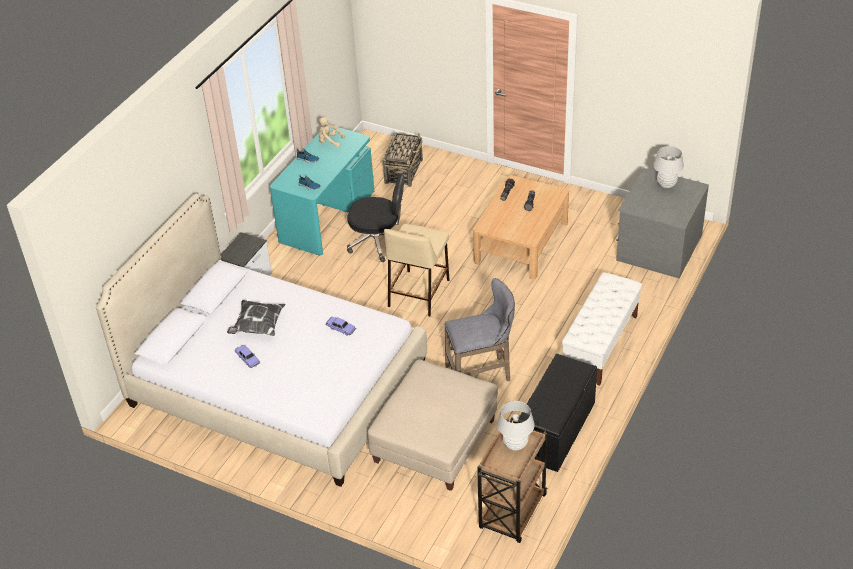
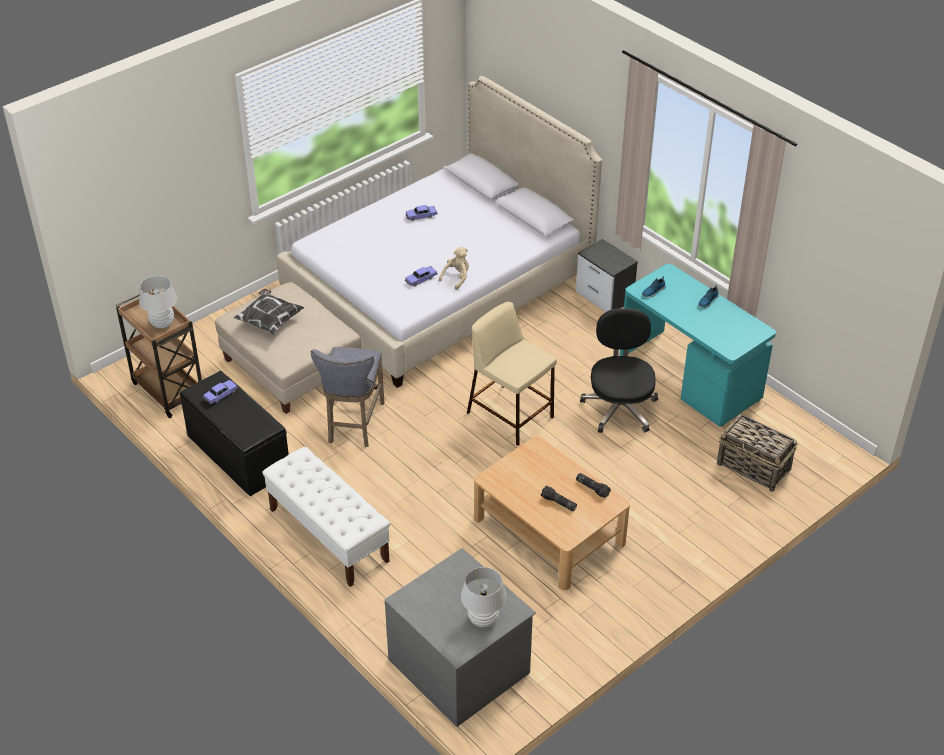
camera: 110 degrees right, 0 degrees up
pillow [227,300,286,336] -> pillow moved to [233,289,305,335]
beige plush toy [318,117,345,148] -> beige plush toy moved to [439,247,469,290]
black office chair [347,174,404,262] -> black office chair turned 150 degrees clockwise [580,308,658,433]
none -> toy car [202,380,238,404]

